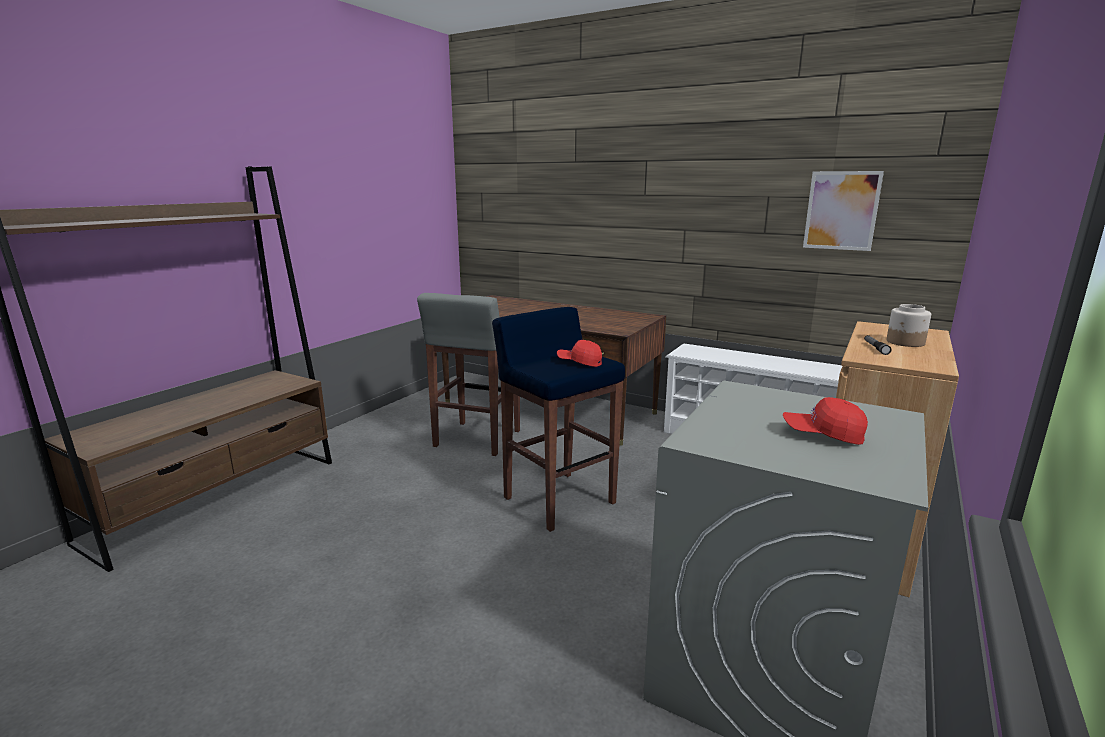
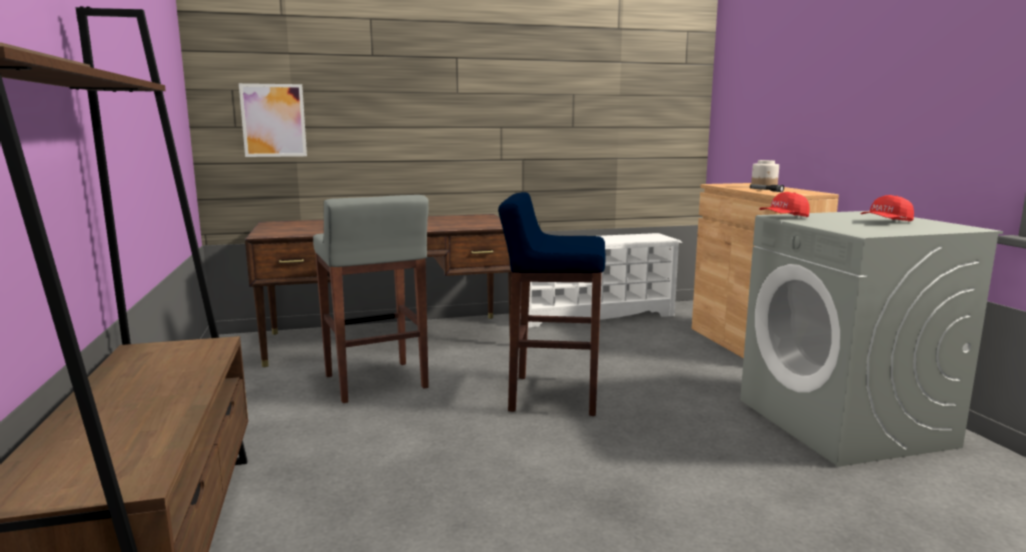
camera: 45 degrees left, 5 degrees down
red cap [557,340,602,367] -> red cap moved to [760,192,810,217]
picture [803,171,884,251] -> picture moved to [239,83,307,157]

